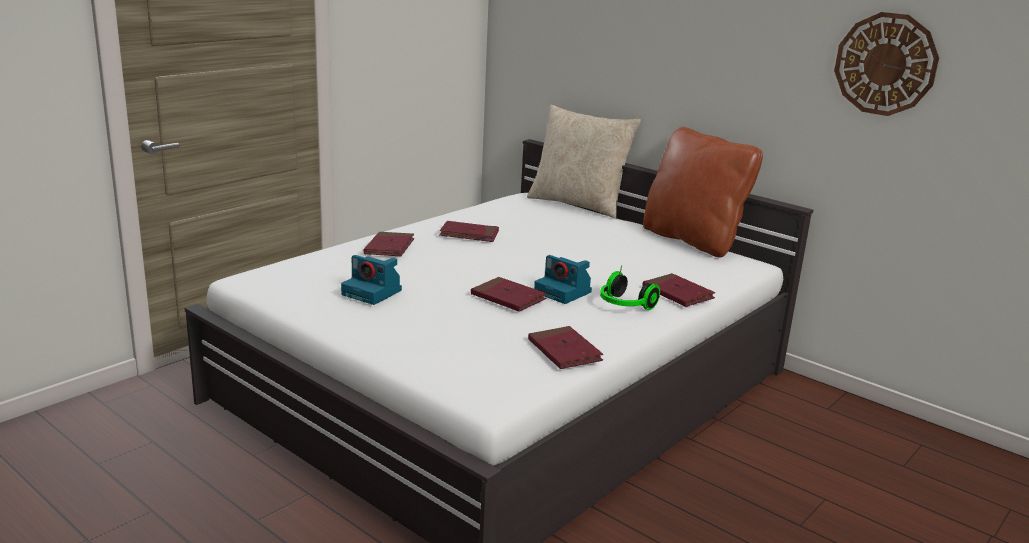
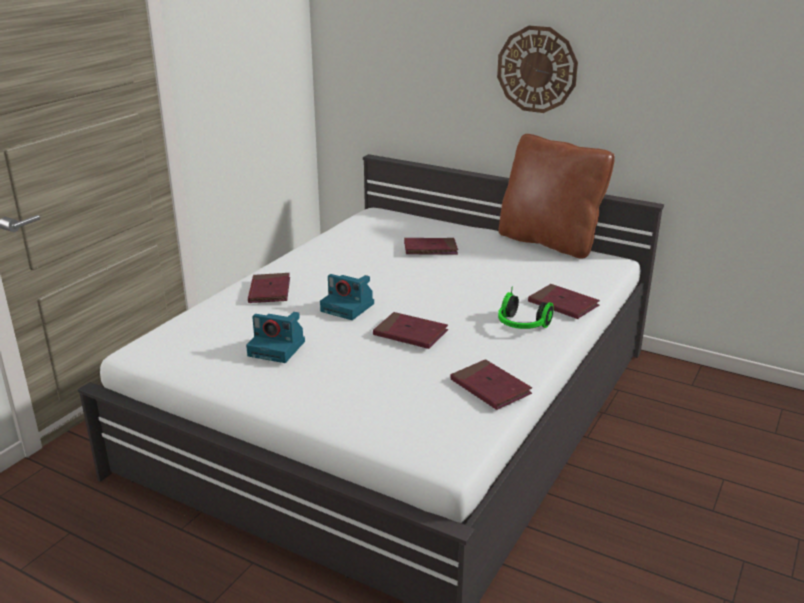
camera: 10 degrees left, 5 degrees up
red book [439,221,499,242] -> red book moved to [404,238,458,255]
beige pillow [527,105,641,219] -> none
camera [534,255,592,304] -> camera moved to [320,274,374,320]
wall clock [834,12,939,116] -> wall clock moved to [497,26,578,113]

